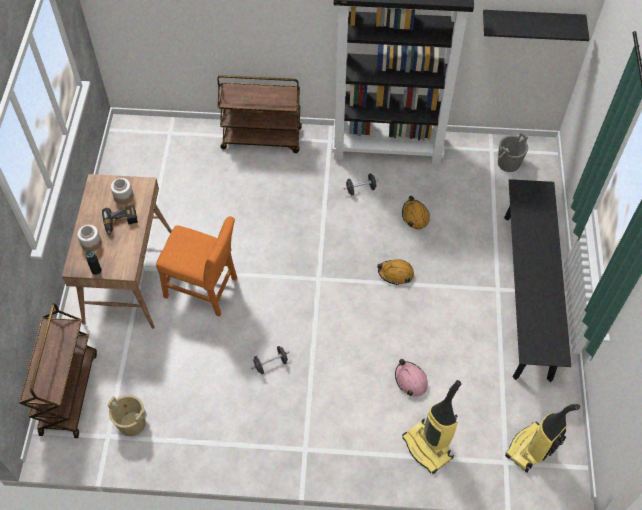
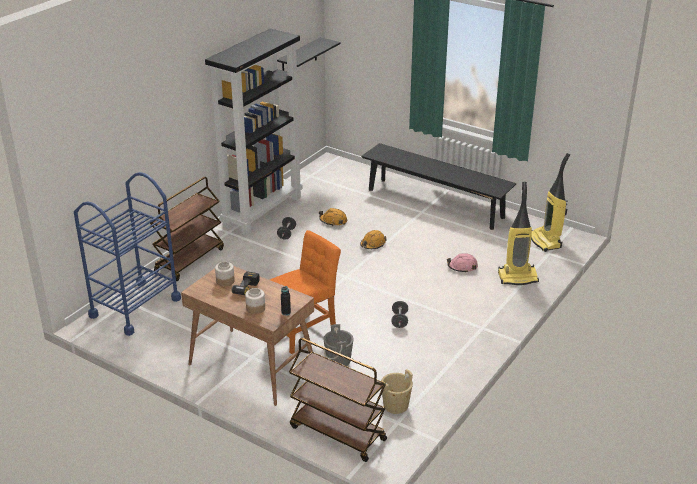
camera: 60 degrees left, 25 degrees down
grey bucket [497,132,528,172] -> grey bucket moved to [323,324,354,366]
none -> blue cart [74,172,181,336]

